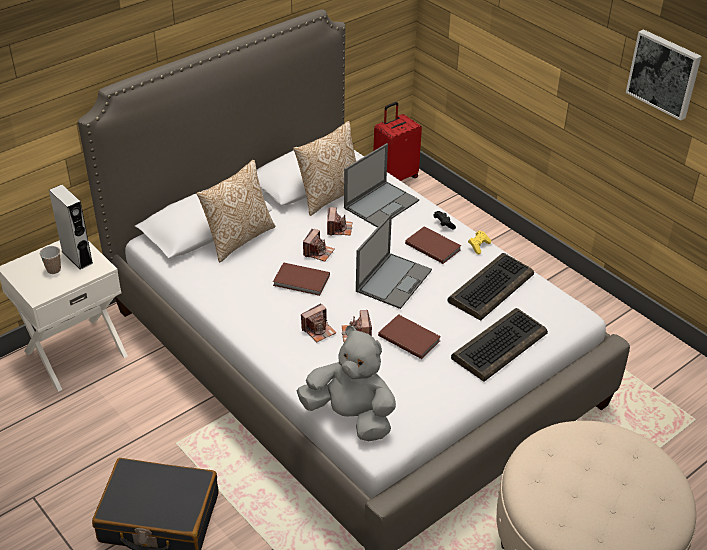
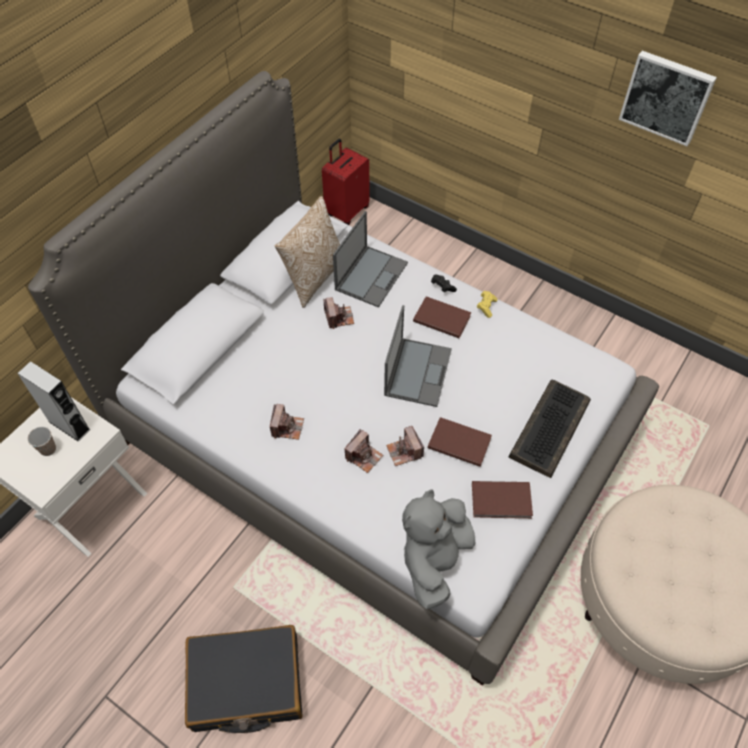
camera: 15 degrees left, 15 degrees up
pillow [197,160,275,262] -> none
brown book [273,262,330,296] -> brown book moved to [472,481,533,519]
grey plush toy [297,326,396,441] -> grey plush toy turned 75 degrees counterclockwise [402,489,476,609]
camera [303,229,335,261] -> camera moved to [270,404,304,440]
keyboard [447,253,534,321] -> none

